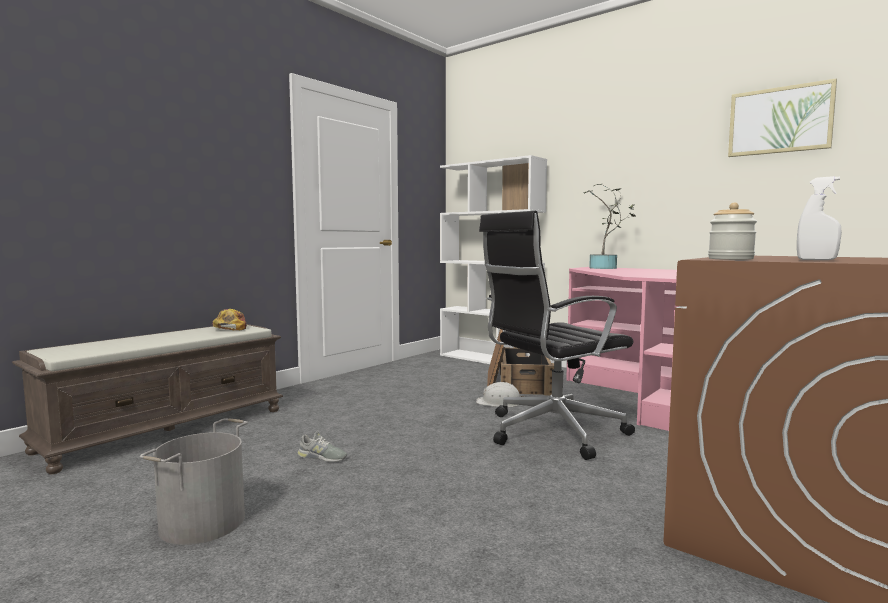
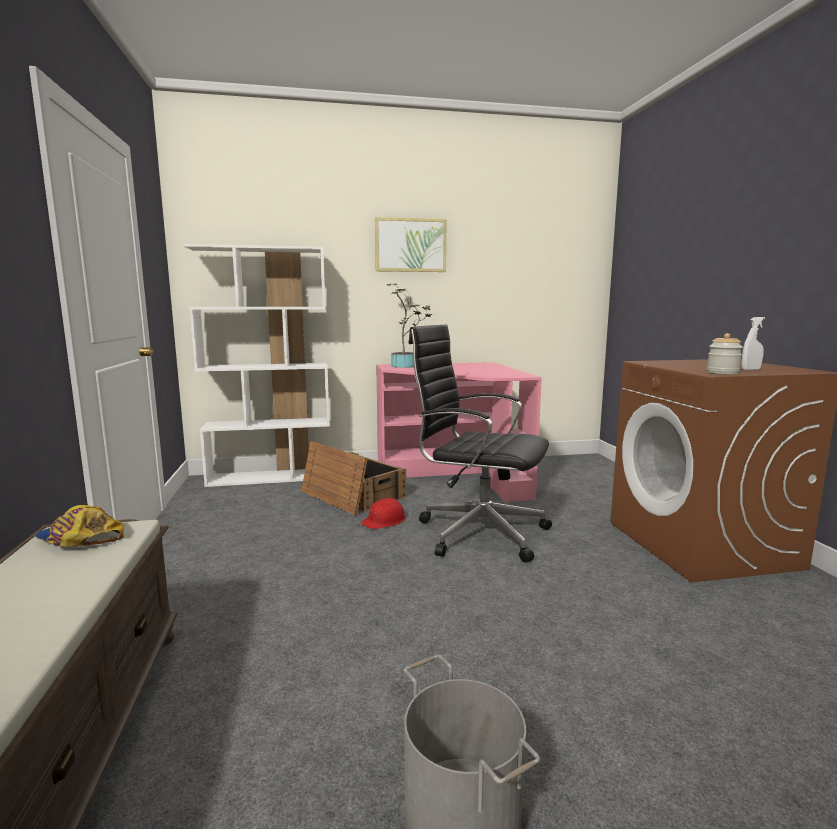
camera: 50 degrees left, 5 degrees up
grey shoe [297,431,347,462] -> none
white hard hat [476,382,524,407] -> red hard hat [361,498,406,529]
black office chair [479,211,635,460] -> black office chair turned 105 degrees clockwise [408,325,552,563]
picture [728,78,837,157] -> picture moved to [375,217,447,272]

